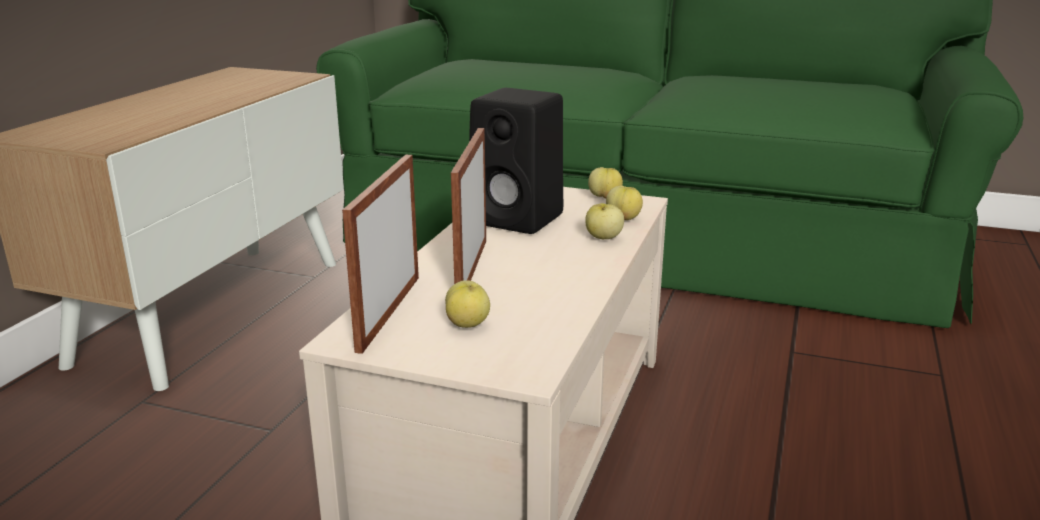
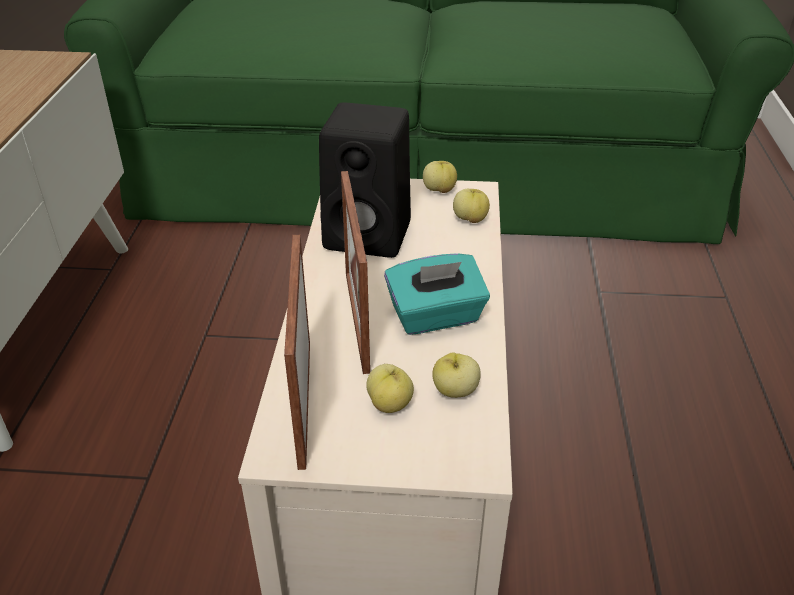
camera: 15 degrees left, 15 degrees up
apple [585,203,624,239] -> apple moved to [432,353,481,398]
none -> turquoise tissue box [384,253,490,335]

